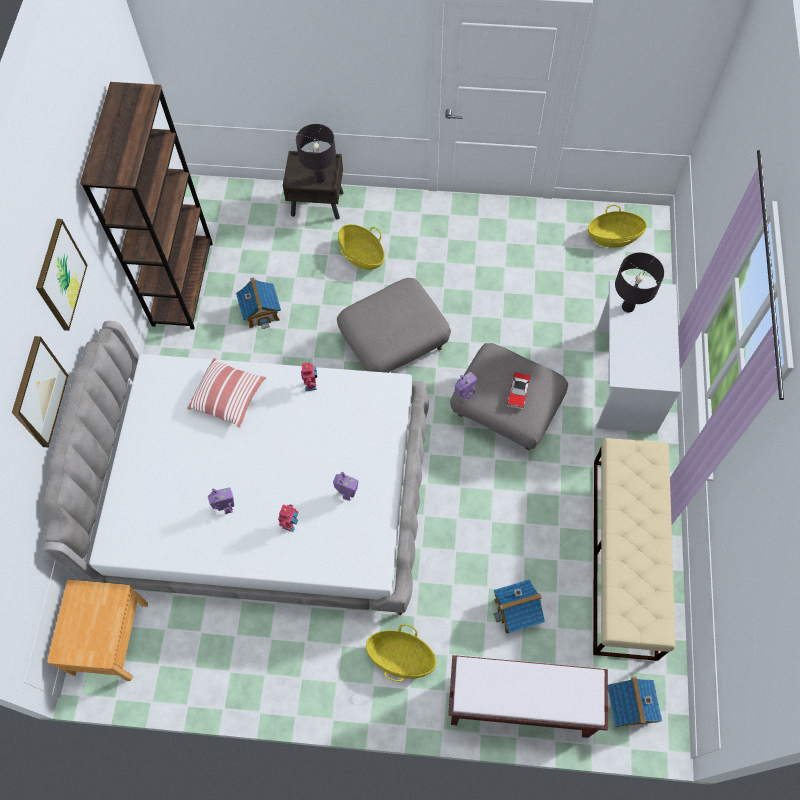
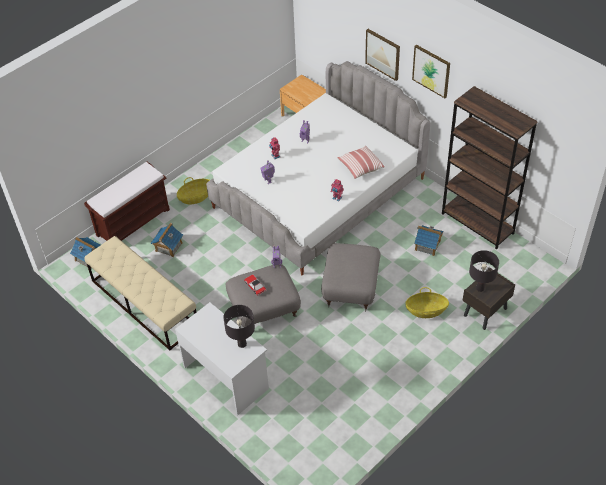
camera: 130 degrees right, 15 degrees down
basket [588,205,647,248] -> none

